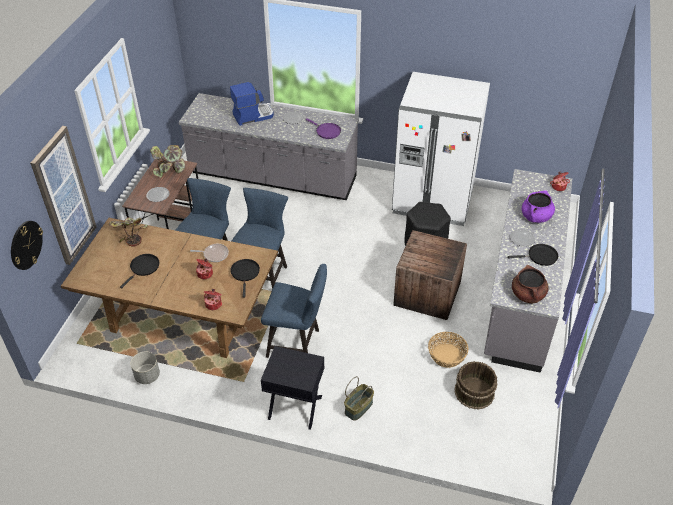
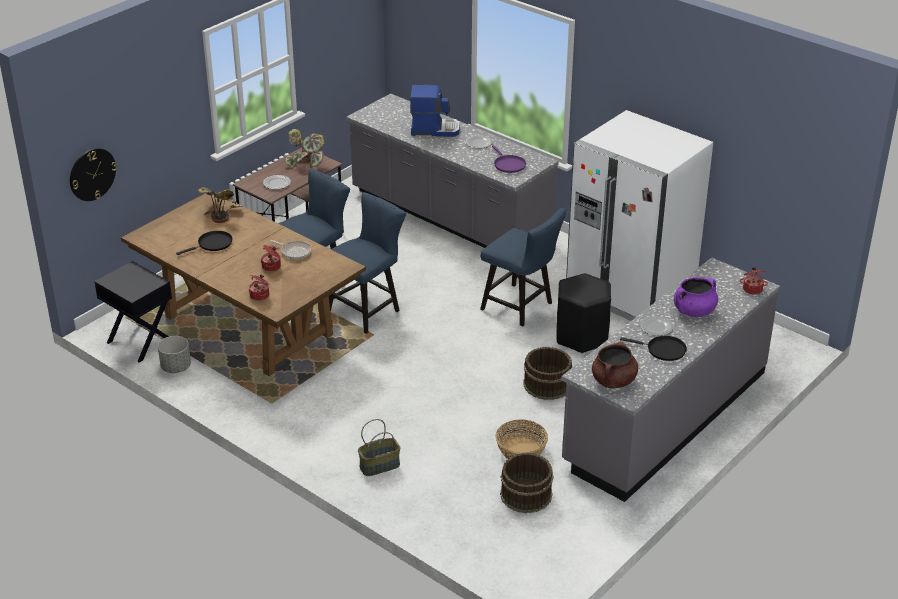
camera: 25 degrees right, 10 degrees down
picture [30,126,96,265] -> none
black frying pan [230,259,260,298] -> none
blue chair [261,264,327,358] -> blue chair moved to [480,208,567,326]
black nightstand [261,346,325,430] -> black nightstand moved to [94,261,172,363]
crate [393,230,467,320] -> brown bucket [523,347,572,400]

